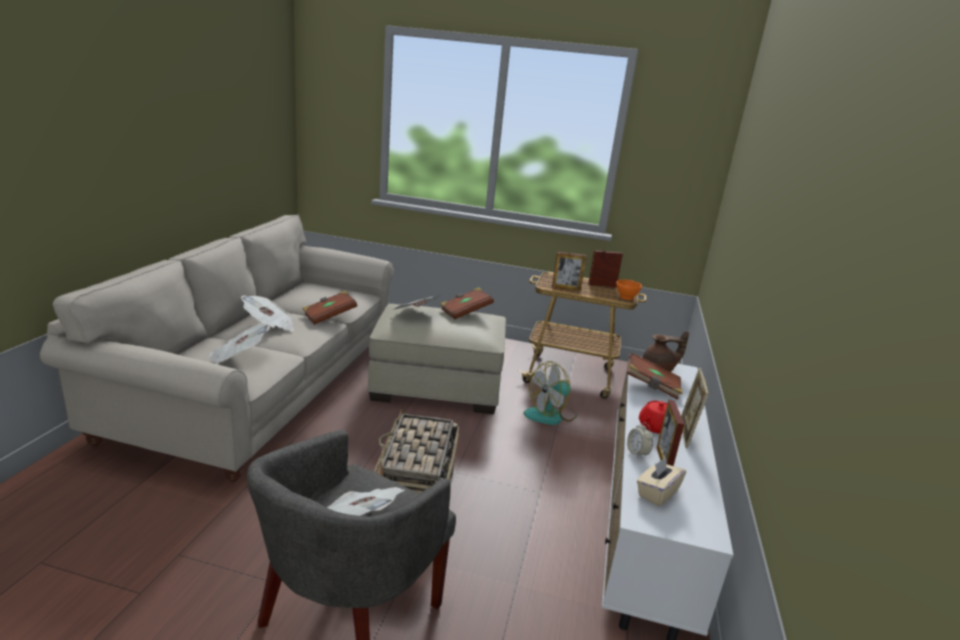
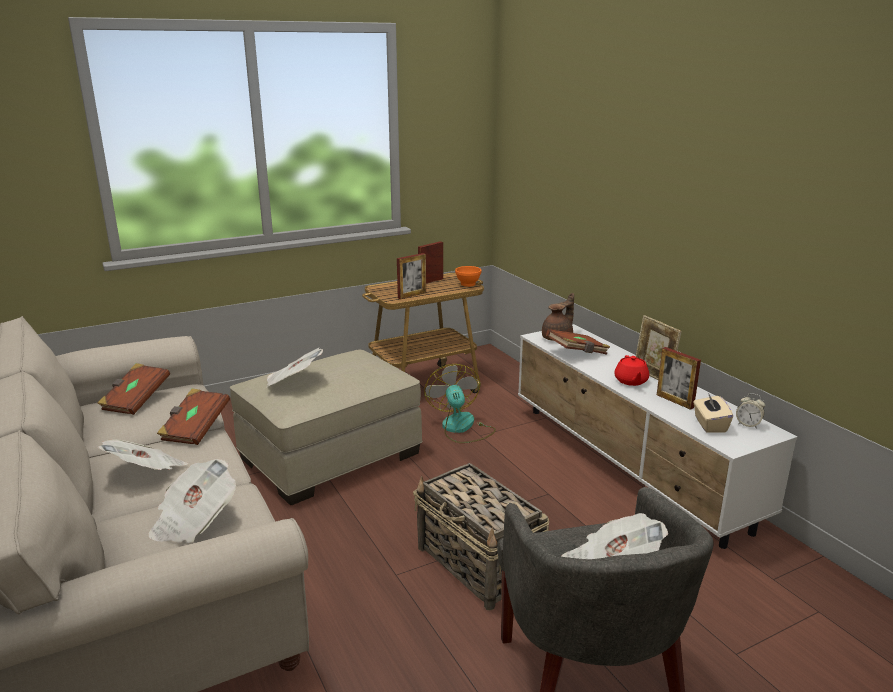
camera: 40 degrees left, 0 degrees up
brown book [440,287,494,319] -> brown book moved to [97,363,170,415]
fan [524,361,577,425] -> fan turned 150 degrees clockwise [424,364,496,443]
alarm clock [627,422,653,459] -> alarm clock moved to [736,393,765,429]

